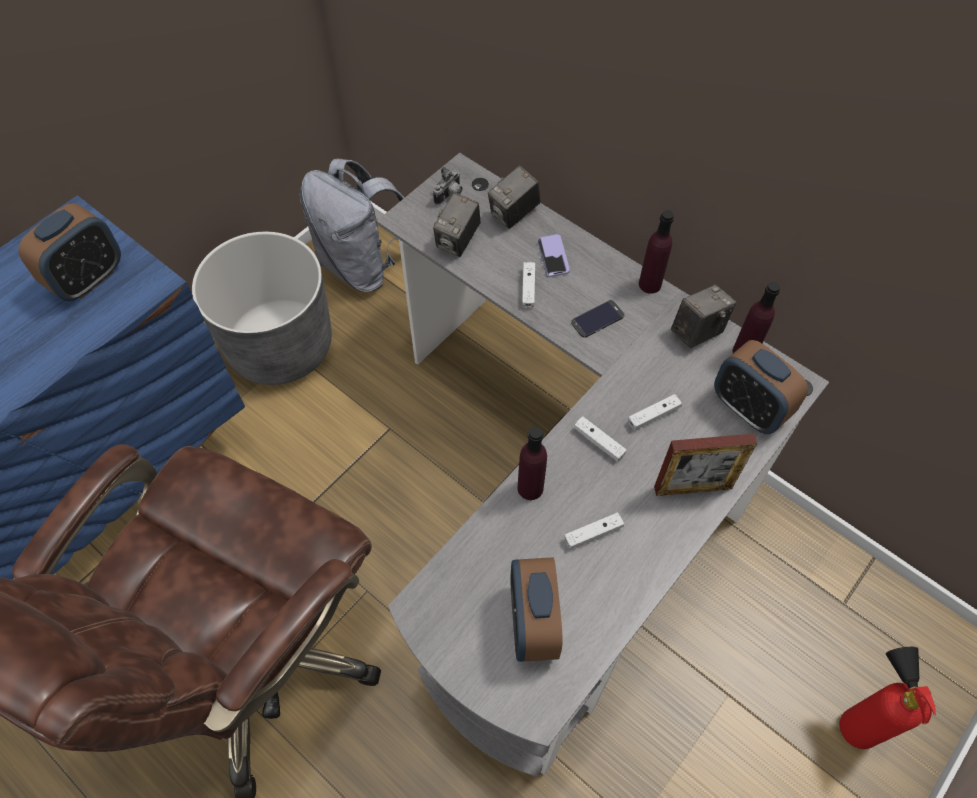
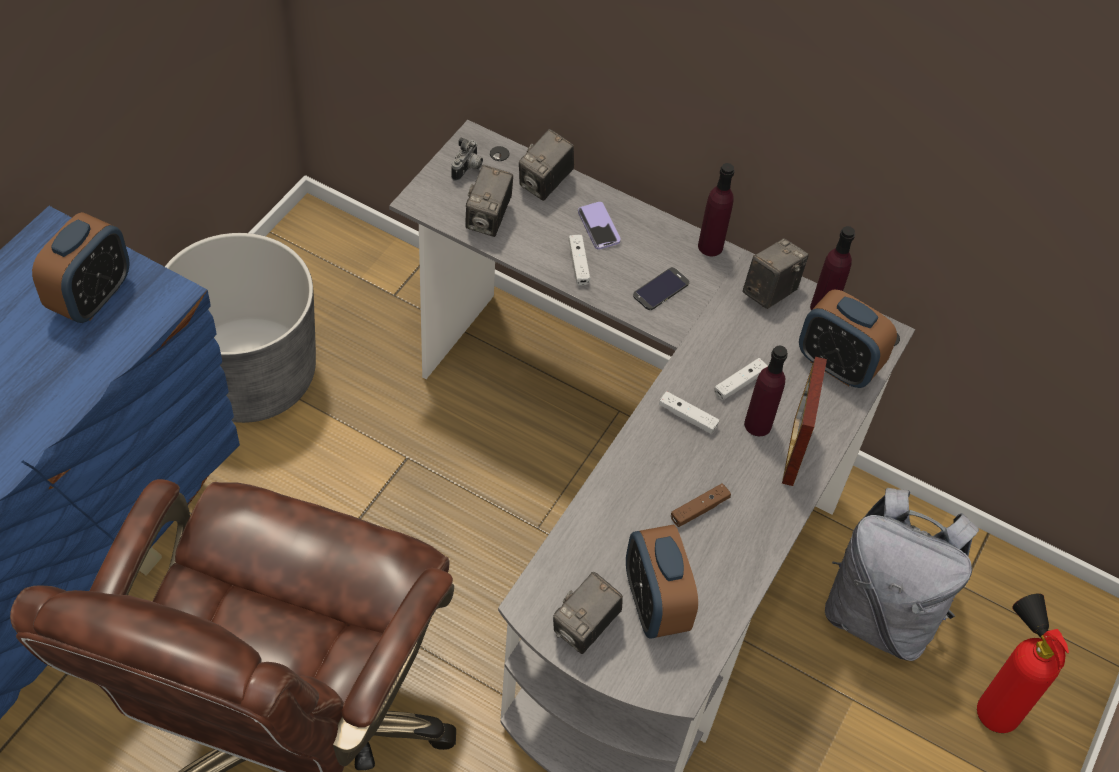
camera: 15 degrees left, 5 degrees down
grey backpack [300,159,405,292] -> grey backpack moved to [825,488,979,661]
purple bottle [517,427,547,500] -> purple bottle moved to [744,346,788,436]
white game controller [564,512,624,549] -> brown game controller [671,483,731,527]
picture frame [654,434,757,496] -> picture frame turned 120 degrees clockwise [782,357,827,486]
none -> camera [553,572,623,654]

